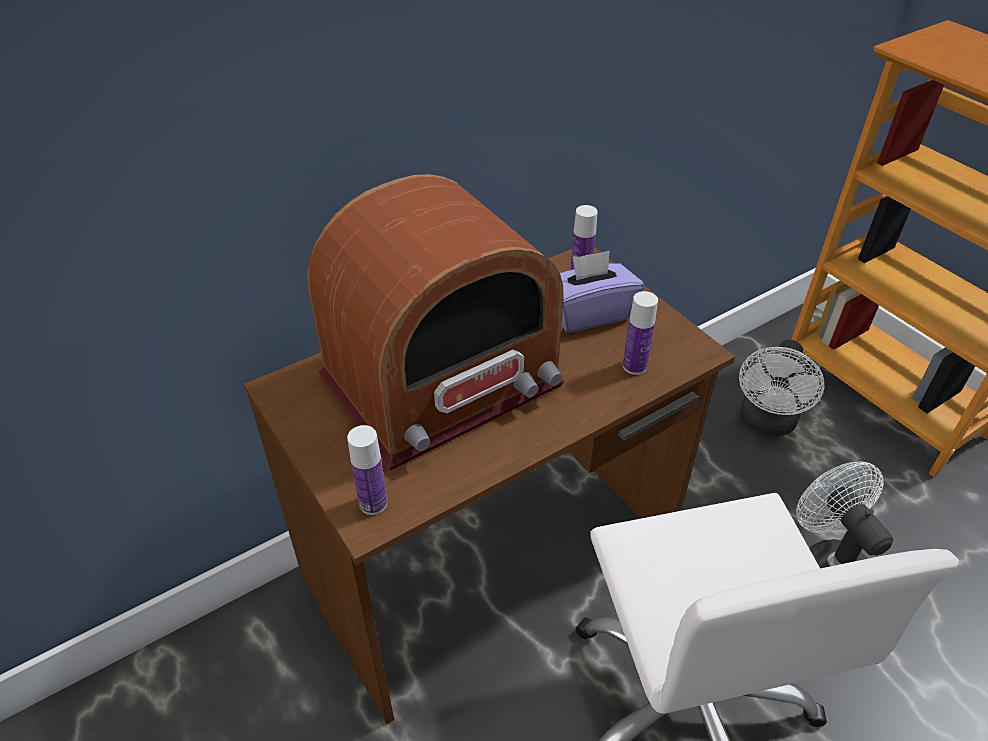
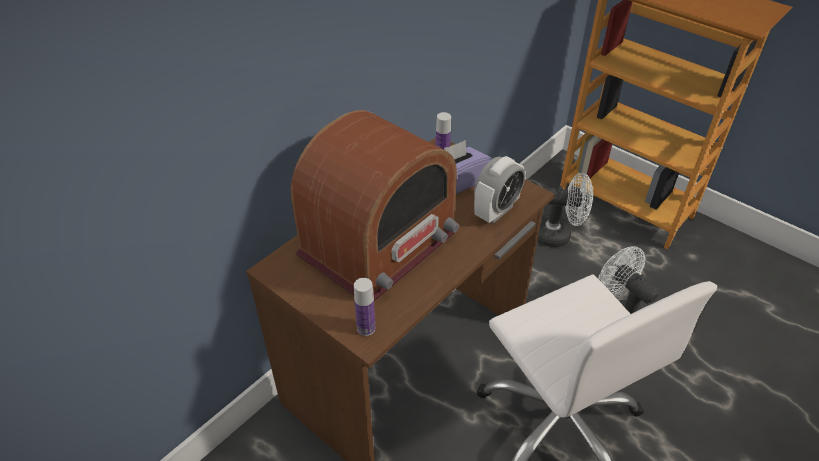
camera: 15 degrees left, 0 degrees up
bottle [623,291,658,375] -> alarm clock [474,156,525,223]
white fan [739,340,824,436] -> white fan turned 90 degrees counterclockwise [537,173,593,247]

